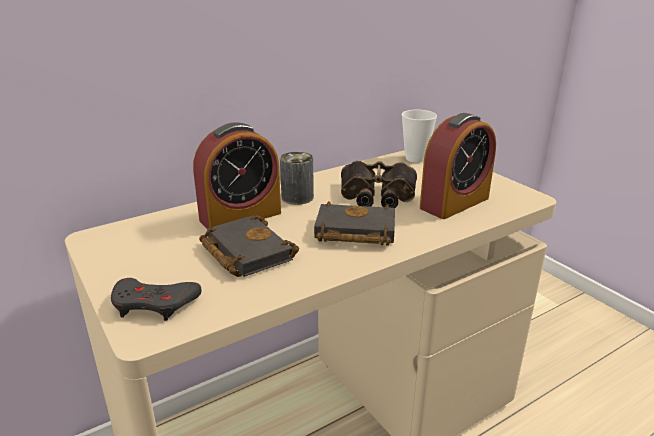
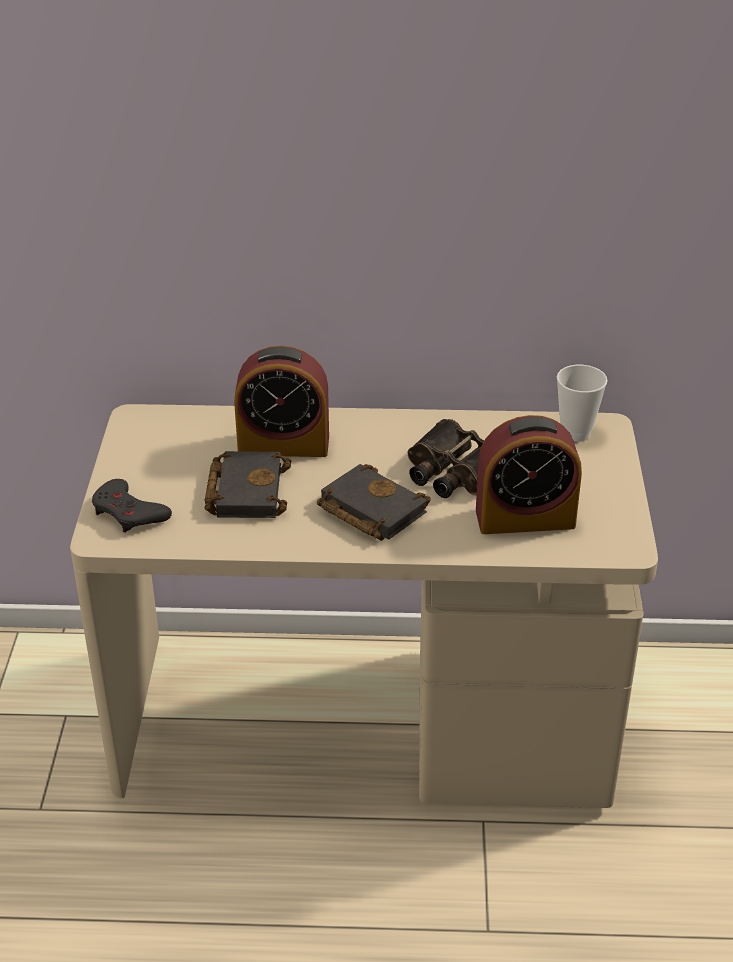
camera: 35 degrees right, 10 degrees up
can [280,152,314,205] -> none

